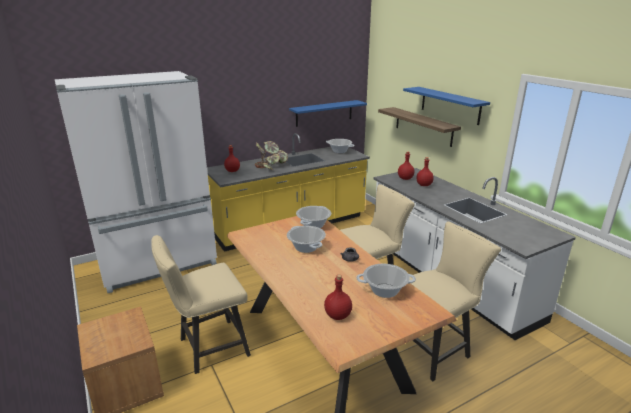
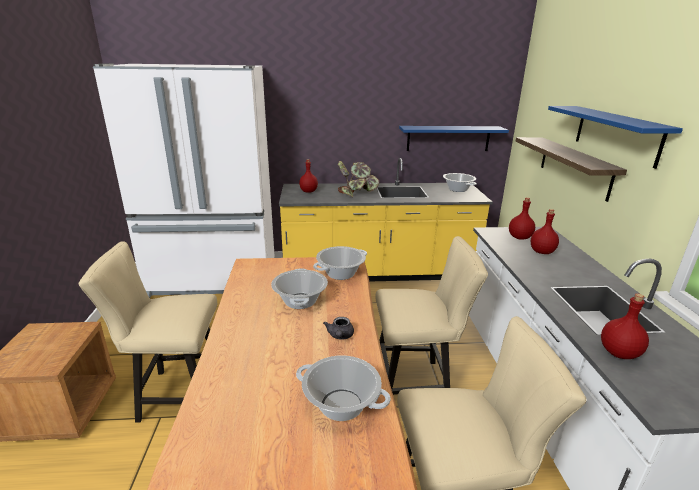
camera: 25 degrees right, 0 degrees up
red bottle [324,274,352,320] -> red bottle moved to [601,293,649,359]

